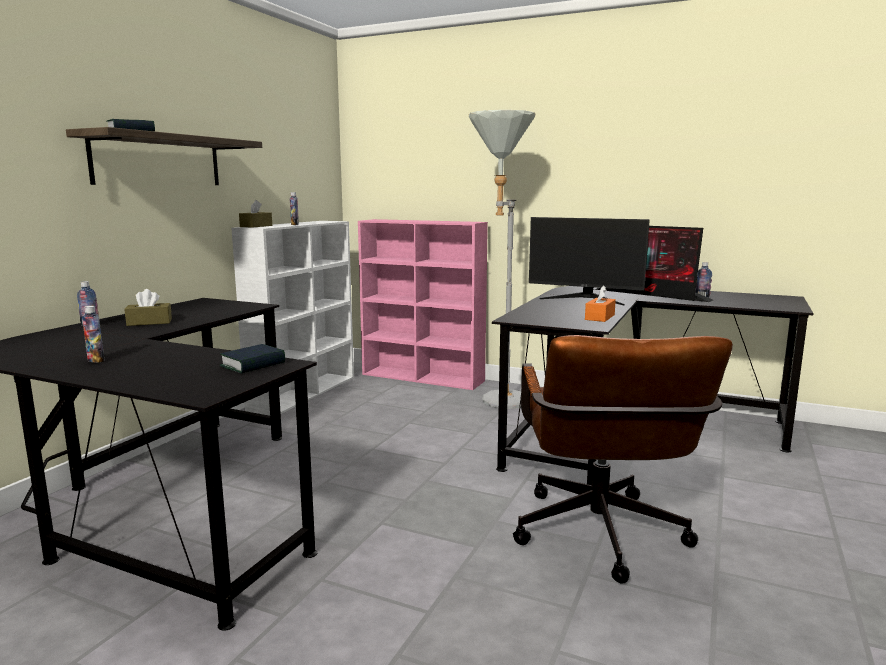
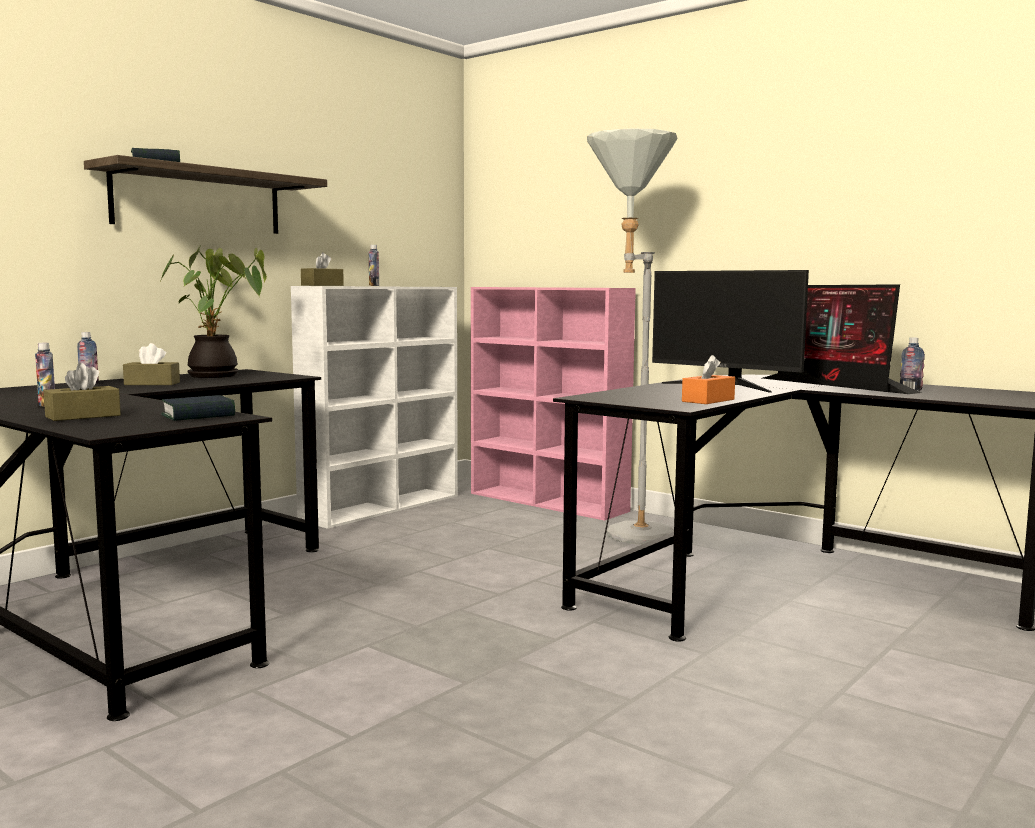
camera: 15 degrees right, 5 degrees down
brown office chair [513,335,733,584] -> none
none -> brown tissue box [44,363,121,421]
none -> potted plant [161,245,267,378]

